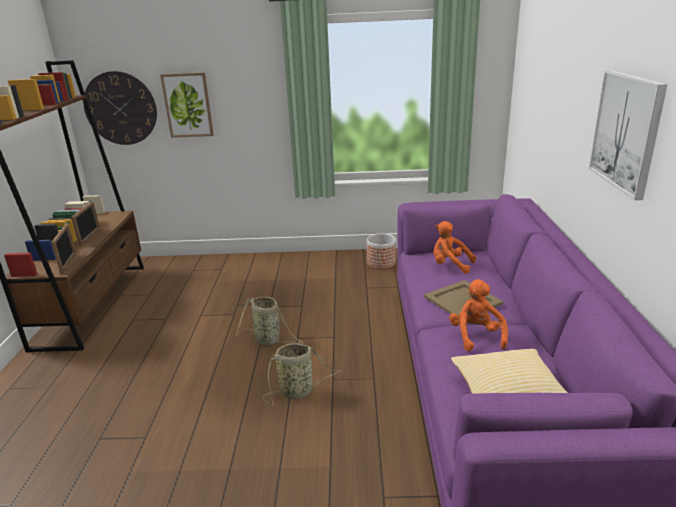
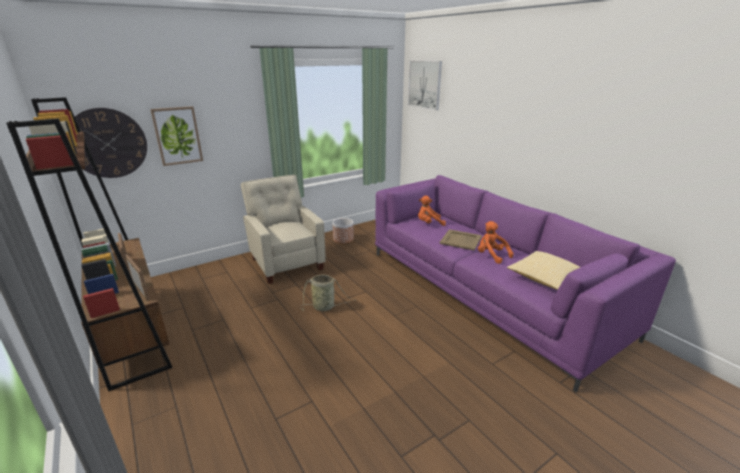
camera: 35 degrees left, 0 degrees up
basket [263,343,343,405] -> none
picture [589,70,667,200] -> picture moved to [408,60,442,110]
none -> beige armchair [241,175,326,284]

